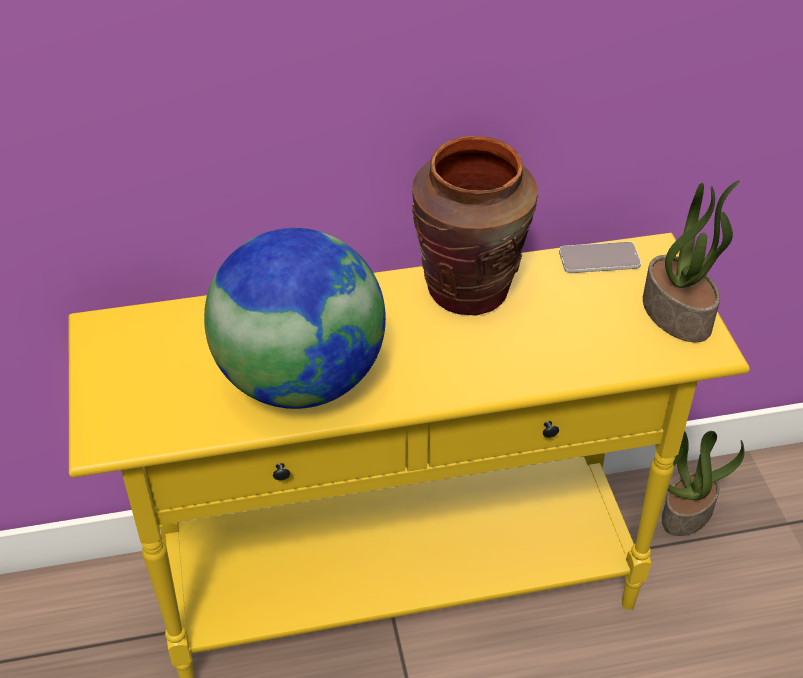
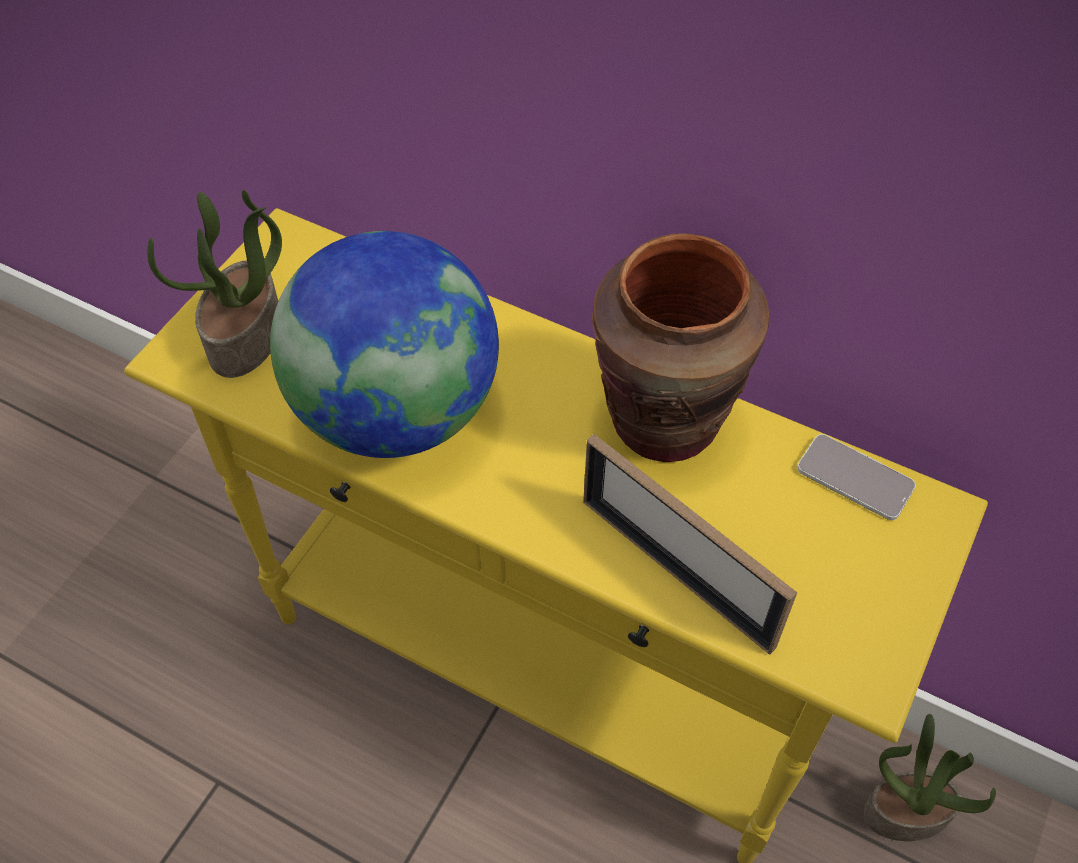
camera: 40 degrees right, 10 degrees up
potted plant [643,180,740,343] -> potted plant moved to [147,190,282,378]
none -> picture frame [583,434,797,654]

